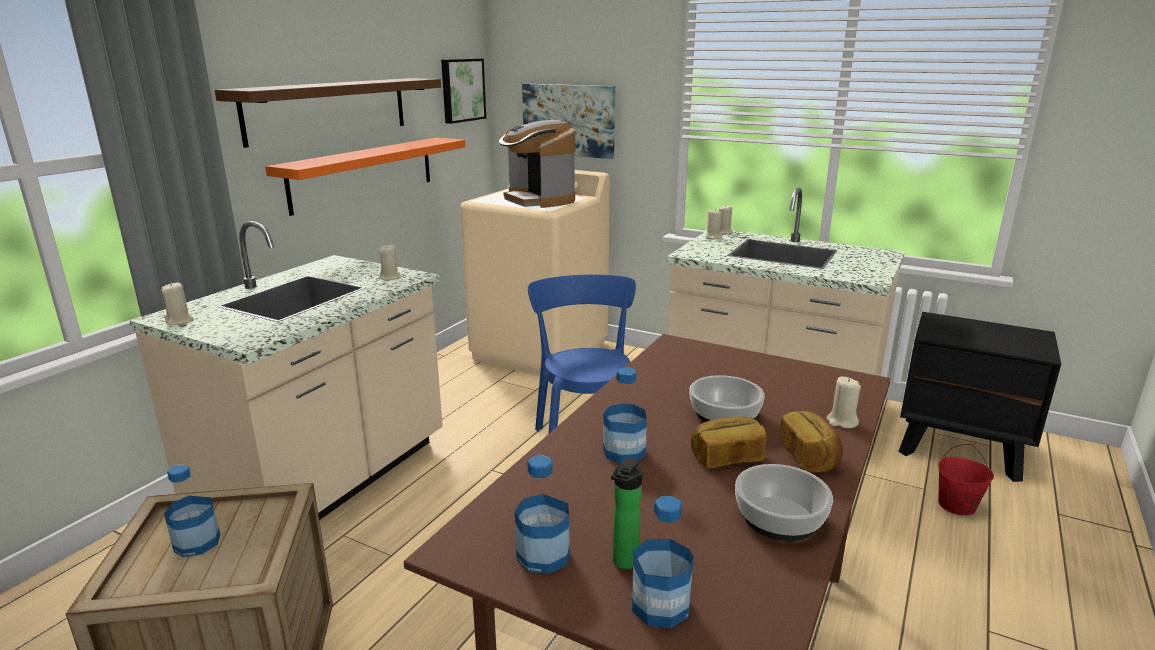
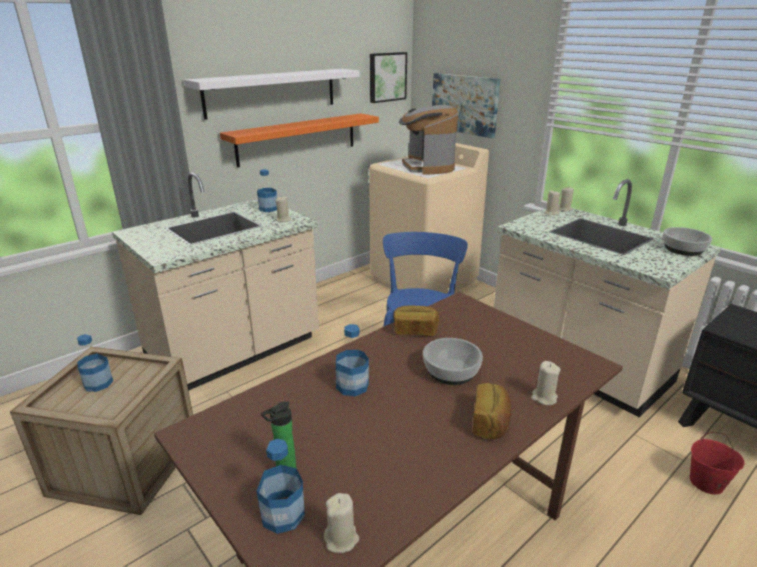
camera: 20 degrees right, 5 degrees up
beige candle [161,282,194,325] -> beige candle moved to [324,493,359,553]
brown shelf [215,78,441,148] -> white shelf [184,69,360,120]
bottle [515,455,570,574] -> bottle moved to [257,169,277,212]
bread [691,416,766,469] -> bread moved to [394,306,439,336]
bowl [735,464,833,541] -> bowl moved to [663,227,712,256]

